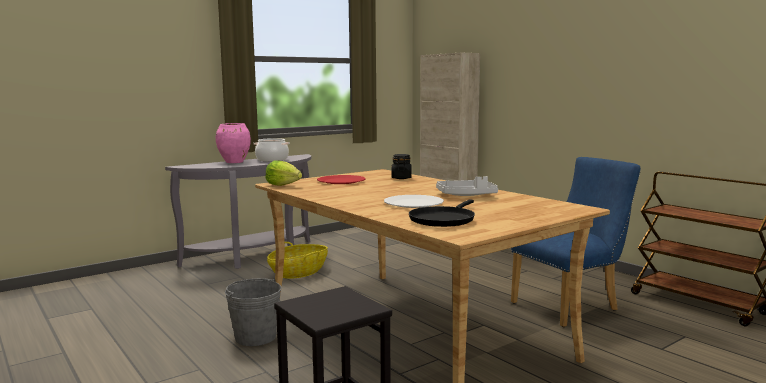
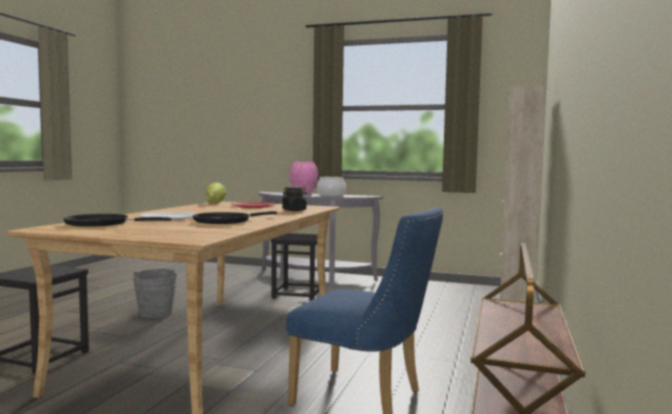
camera: 55 degrees right, 5 degrees down
basket [267,242,328,279] -> black stool [271,233,320,301]
grey tray [436,176,498,196] -> black frying pan [192,211,277,224]

